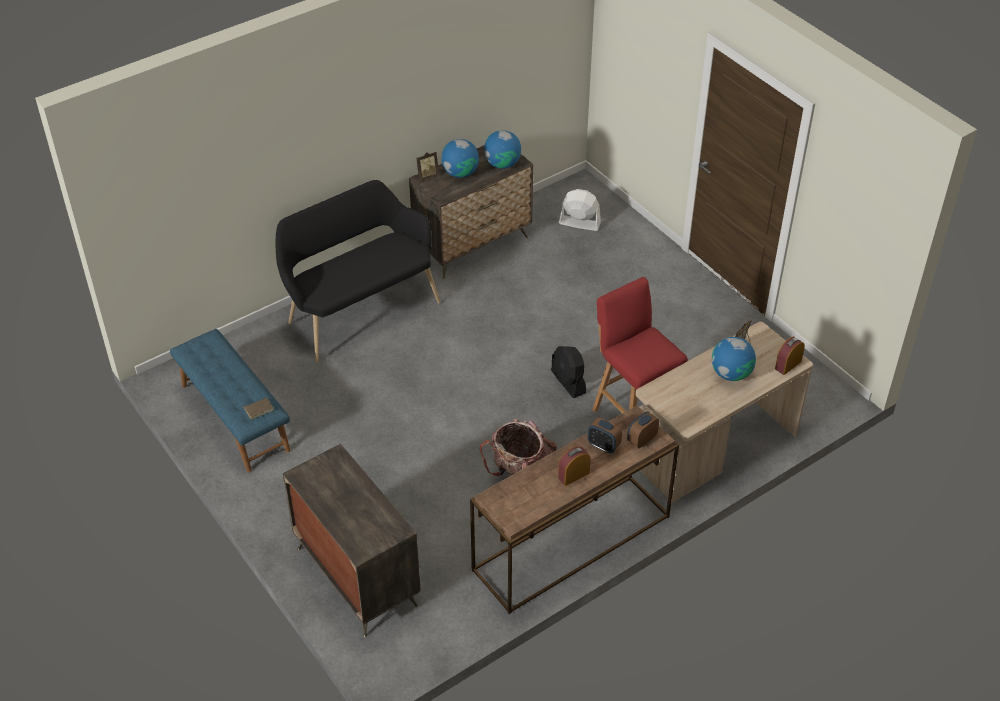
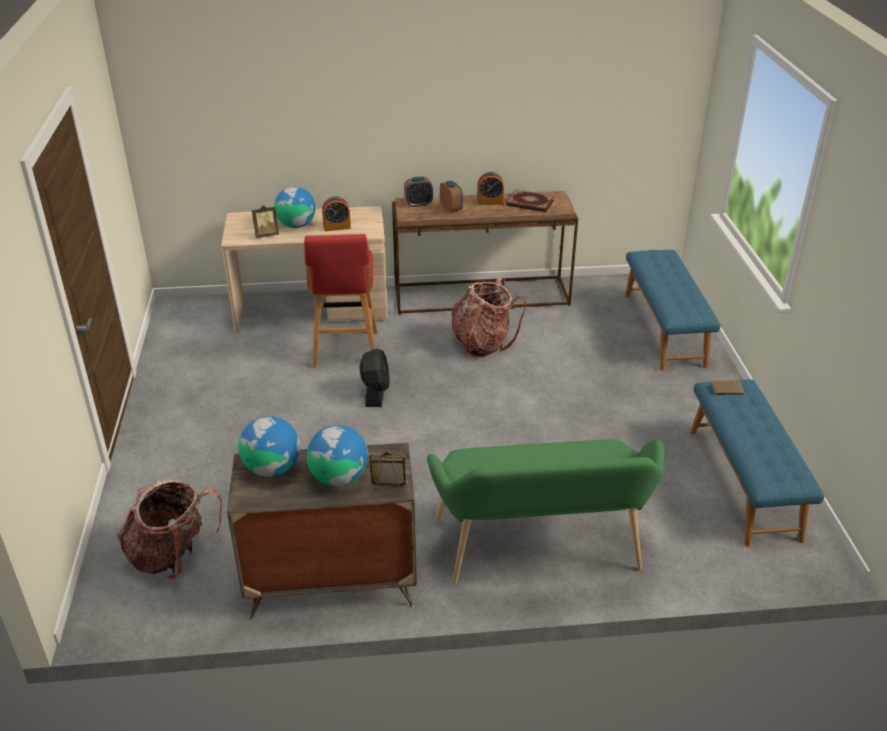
camera: 150 degrees left, 10 degrees down
black bench [276,180,441,362] -> green bench [427,439,664,584]
dresser [283,444,421,637] -> blue bench [625,250,721,371]
white fan [559,189,601,231] -> backpack [117,480,222,579]
alarm clock [775,337,805,375] -> alarm clock moved to [322,197,351,231]
none -> book [506,189,554,212]

